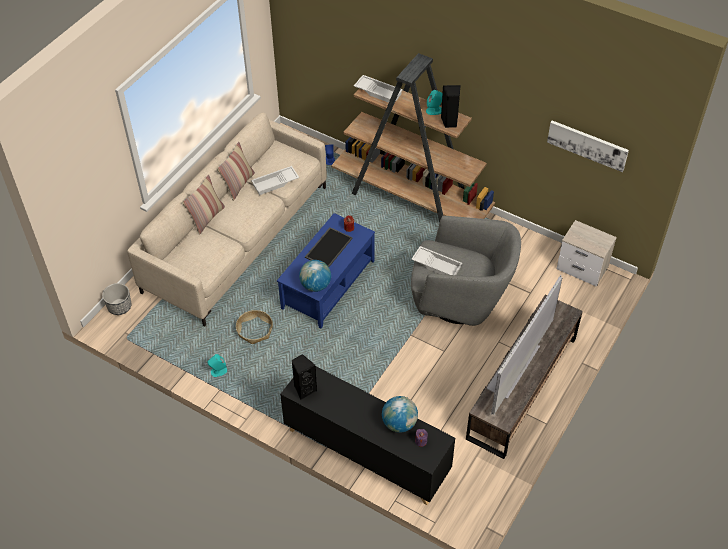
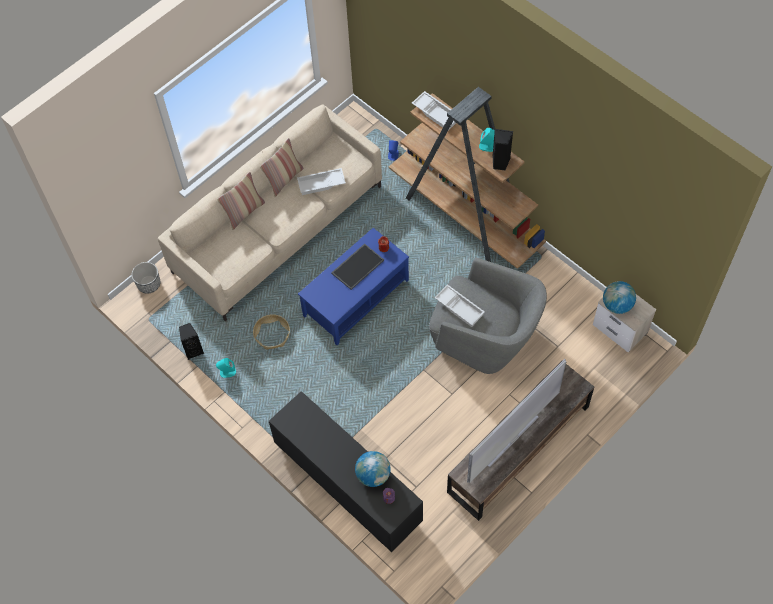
camera: 15 degrees right, 10 degrees up
black speaker [291,354,317,400] -> black speaker moved to [179,323,204,360]
globe [299,260,331,292] -> globe moved to [603,281,636,314]
picture [547,120,629,172] -> none

